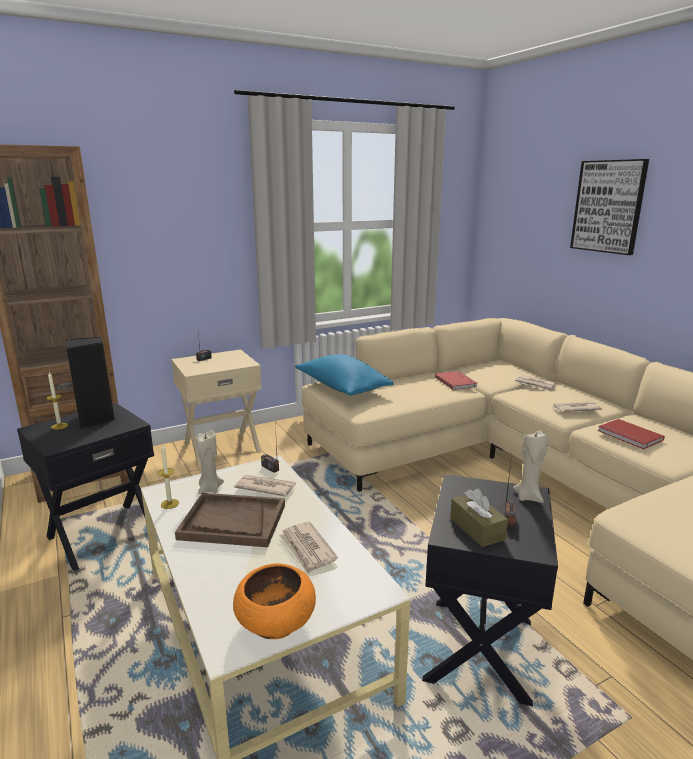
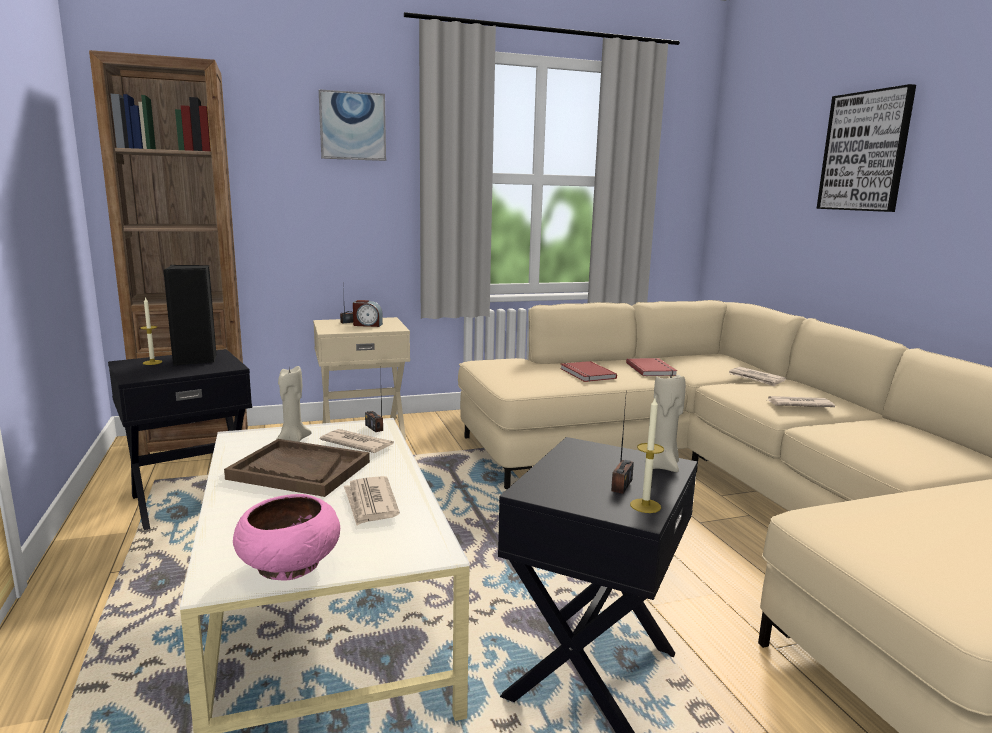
camera: 10 degrees right, 5 degrees down
candle [158,443,179,509] -> candle moved to [630,398,664,513]
orange bowl [233,563,316,639] -> pink bowl [233,494,340,581]
blue pillow [295,354,394,396] -> none
brown tissue box [450,488,508,547] -> none
red book [598,419,665,449] -> red book moved to [560,361,617,382]
none -> picture [319,89,386,161]
none -> alarm clock [353,300,383,327]

